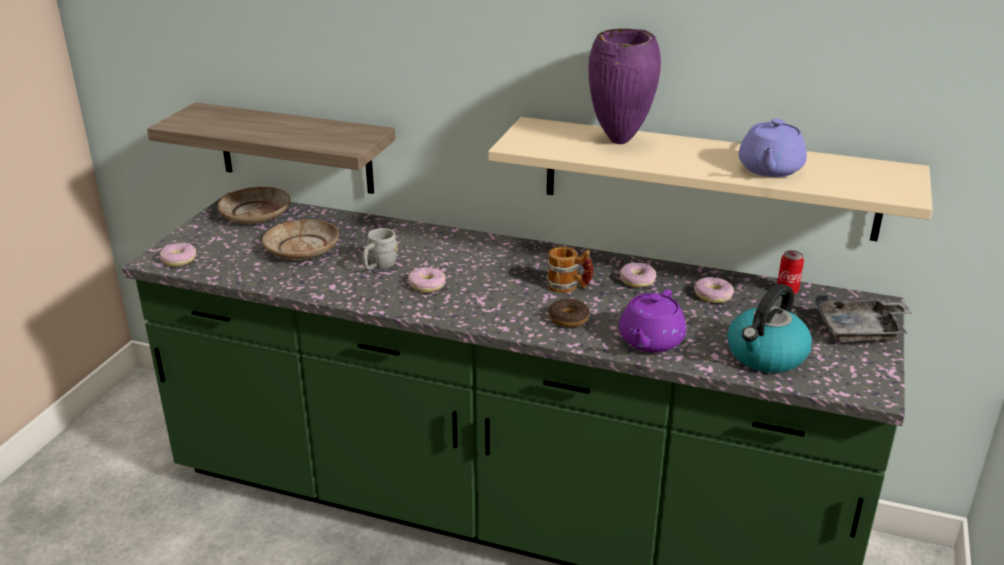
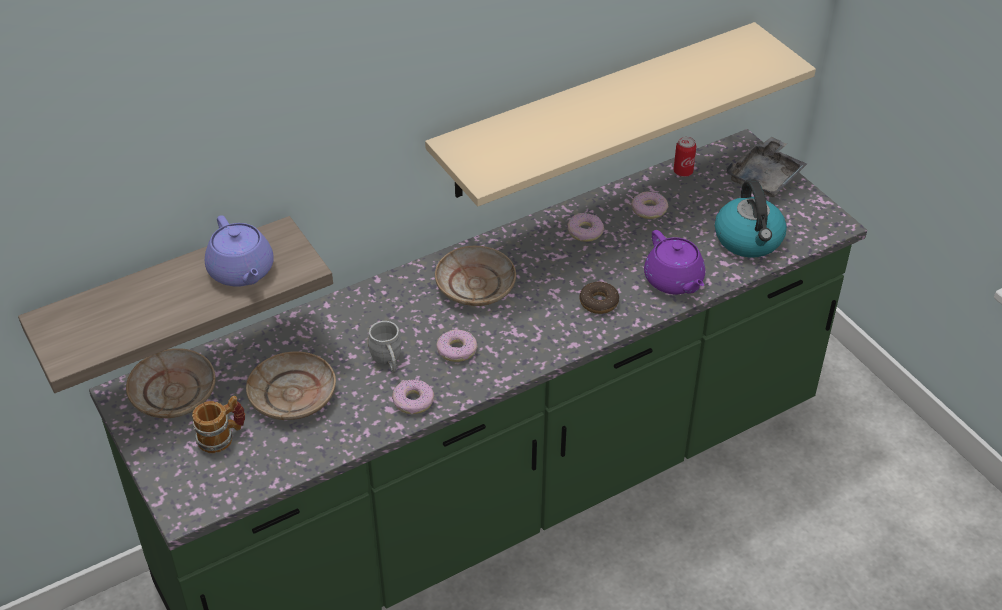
camera: 50 degrees left, 15 degrees up
donut [159,243,196,266] -> donut moved to [392,380,434,414]
mug [546,247,594,293] -> mug moved to [192,396,245,453]
purple vase [588,29,661,144] -> none
purple teapot [739,119,807,177] -> purple teapot moved to [205,215,274,287]
none -> beige plate [435,246,516,306]

